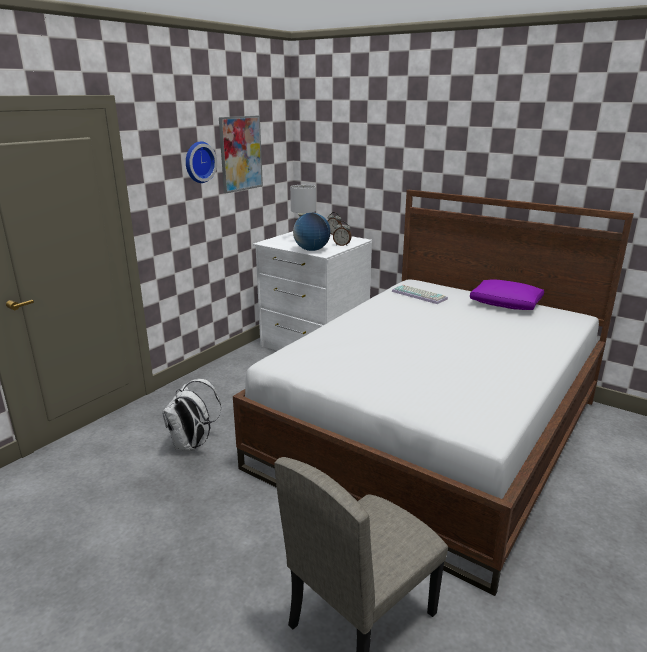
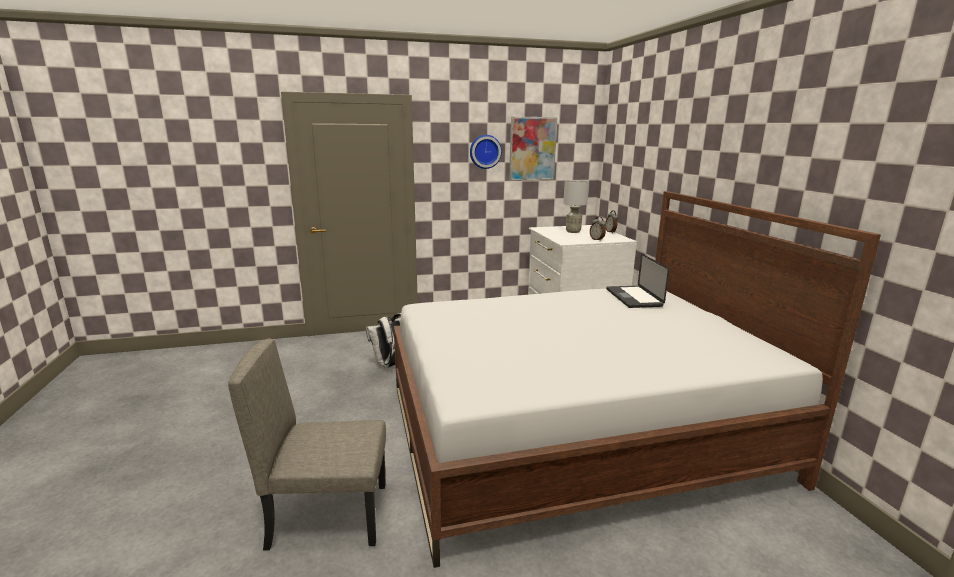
camera: 40 degrees right, 5 degrees down
globe [293,213,330,251] -> none
keyboard [392,285,448,304] -> laptop [606,254,669,308]
purple pillow [470,279,544,310] -> none

